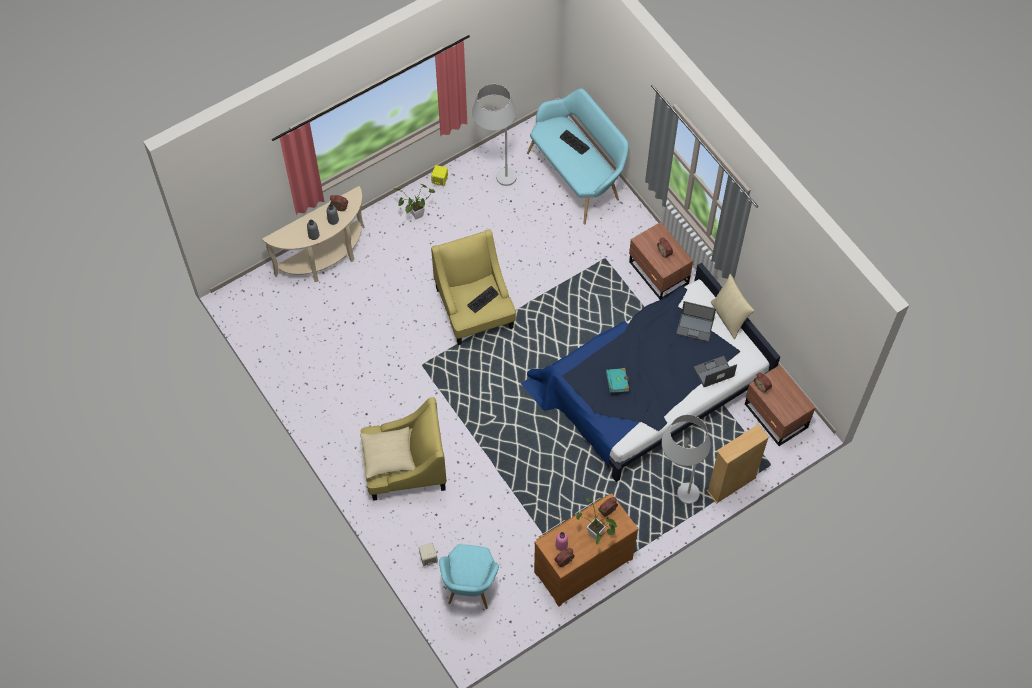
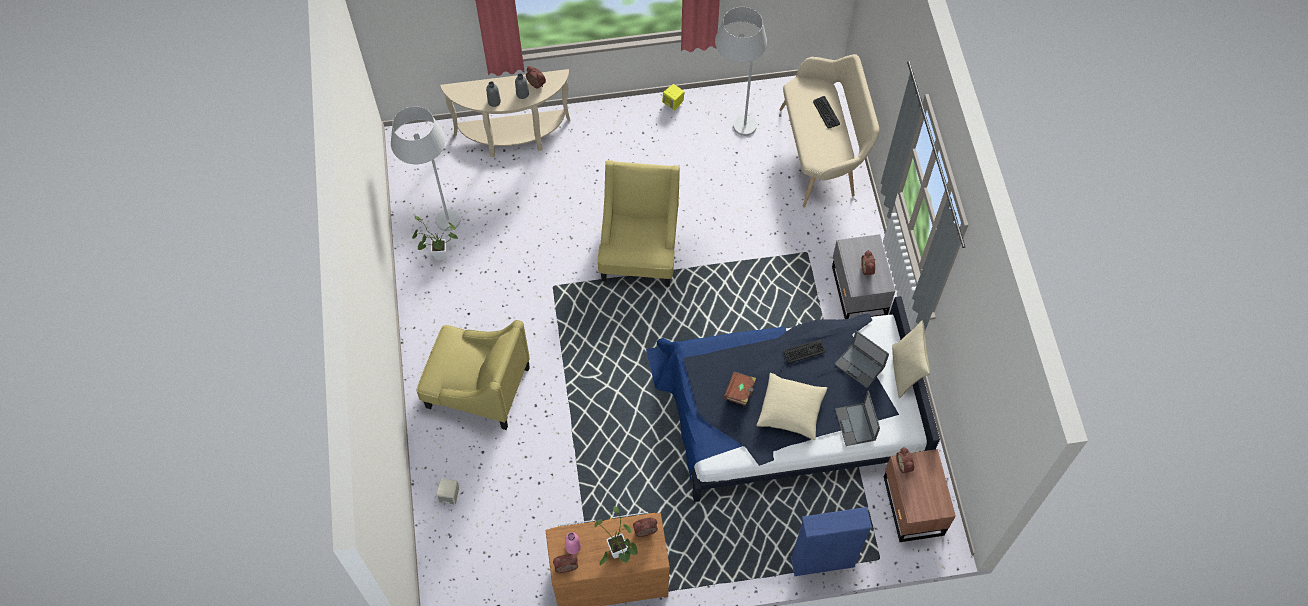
camera: 25 degrees right, 0 degrees up
beige pillow [360,427,415,479] -> beige pillow moved to [756,373,827,440]
potted plant [393,184,435,219] -> potted plant moved to [412,216,458,260]
turquoise armchair [439,544,499,609] -> none
keyboard [467,286,498,313] -> keyboard moved to [783,339,825,363]
turquoise bench [527,88,629,224] -> beige bench [779,54,879,208]
turquoise book [606,368,629,393] -> brown book [724,372,756,406]
brown nightstand [629,222,693,300] -> grey nightstand [832,234,895,319]
white floor lamp [662,415,711,504] -> white floor lamp moved to [391,106,460,231]
laptop [694,356,737,387] -> laptop turned 105 degrees counterclockwise [835,390,880,446]
beige bookcase [706,424,769,504] -> blue bookcase [791,507,872,576]

